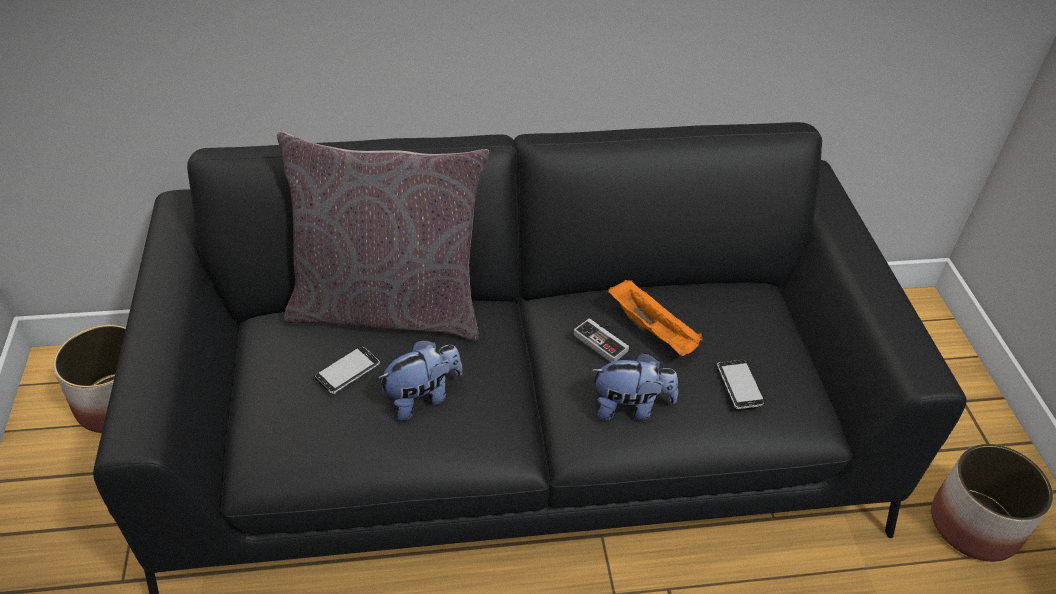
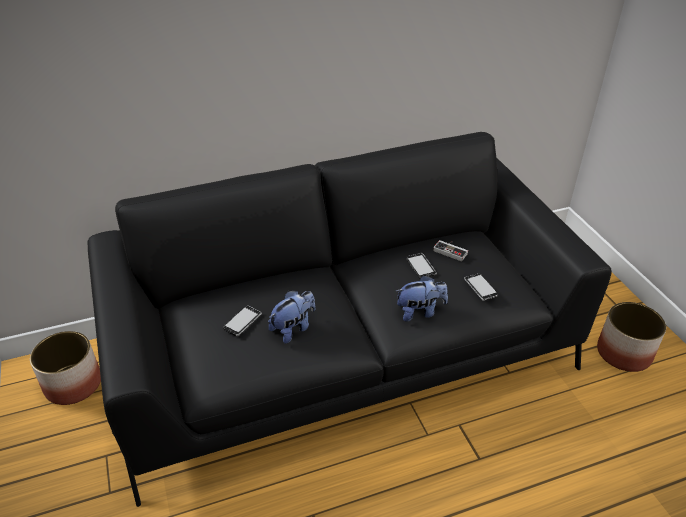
camera: 10 degrees left, 5 degrees down
grey pillow [277,132,489,341] -> none
game controller [574,318,629,362] -> game controller moved to [433,240,468,262]
orange tray [608,280,703,356] -> phone [406,253,437,279]

